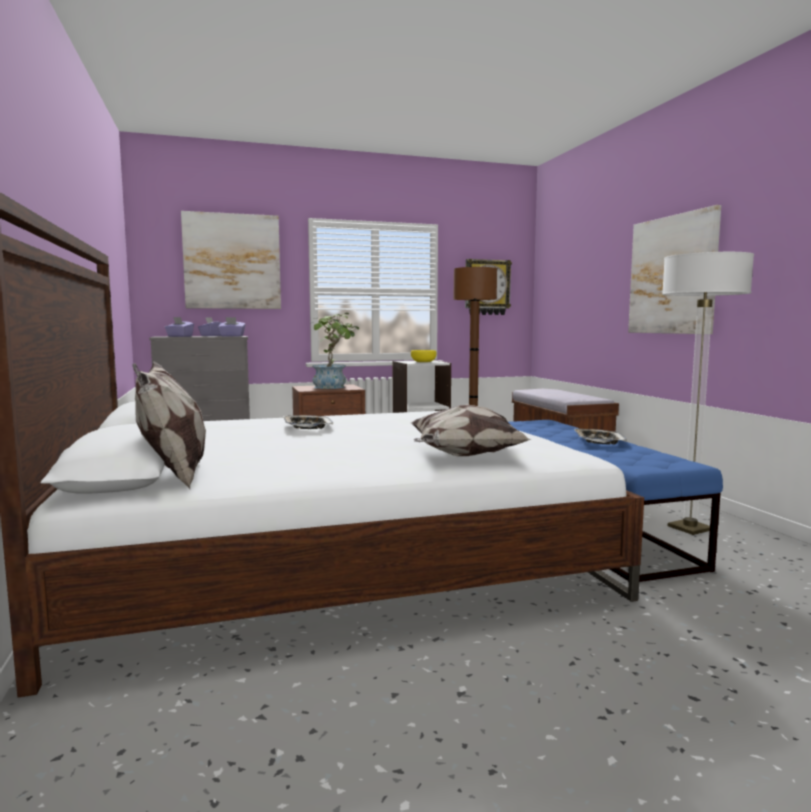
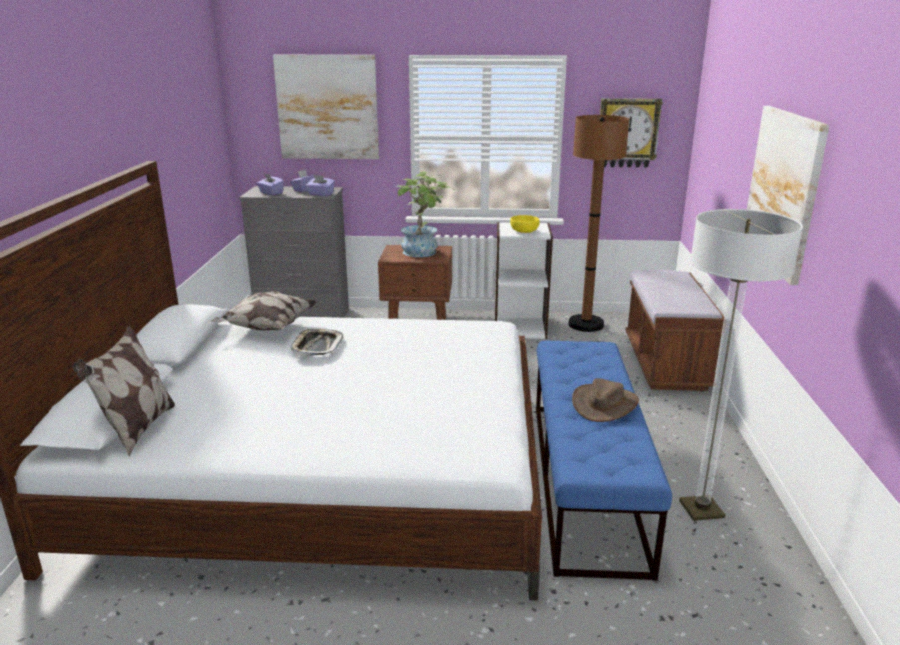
camera: 20 degrees right, 15 degrees up
pillow [411,404,531,456] -> pillow moved to [211,291,317,330]
tray [574,429,627,445] -> brown hat [572,378,639,422]

